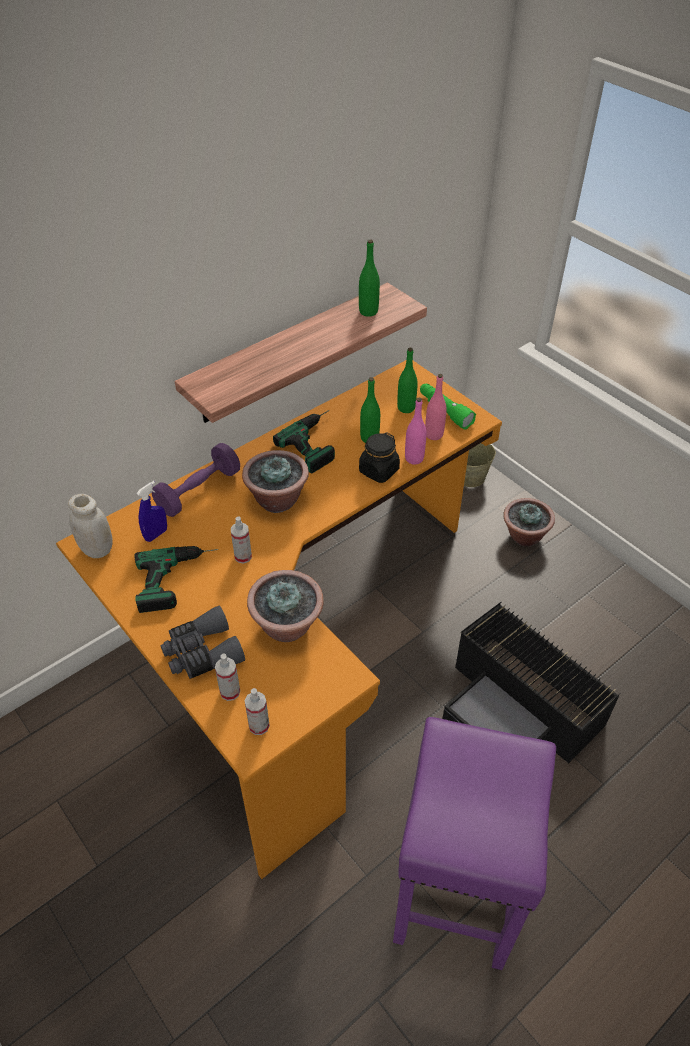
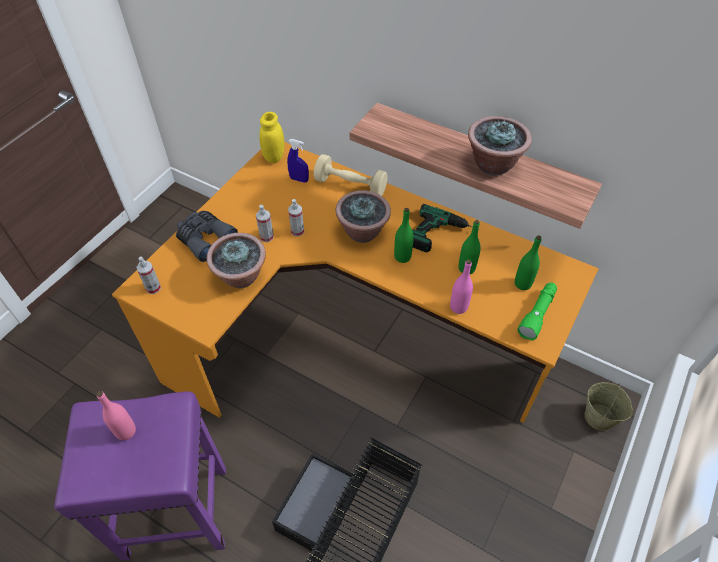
camera: 70 degrees right, 5 degrees up
white jar [68,494,113,558] -> yellow jar [259,112,284,163]
power drill [134,546,218,613] -> none
purple dumbbell [152,443,240,517] -> beige dumbbell [314,154,388,196]
spray bottle [215,654,240,701] -> spray bottle moved to [256,205,274,242]
green bottle [359,239,380,317] -> green bottle moved to [394,208,414,263]
black jar [359,432,400,483] -> none
pink bottle [425,374,447,440] -> pink bottle moved to [96,391,136,440]
potted plant [503,498,555,547] -> potted plant moved to [468,116,532,176]

